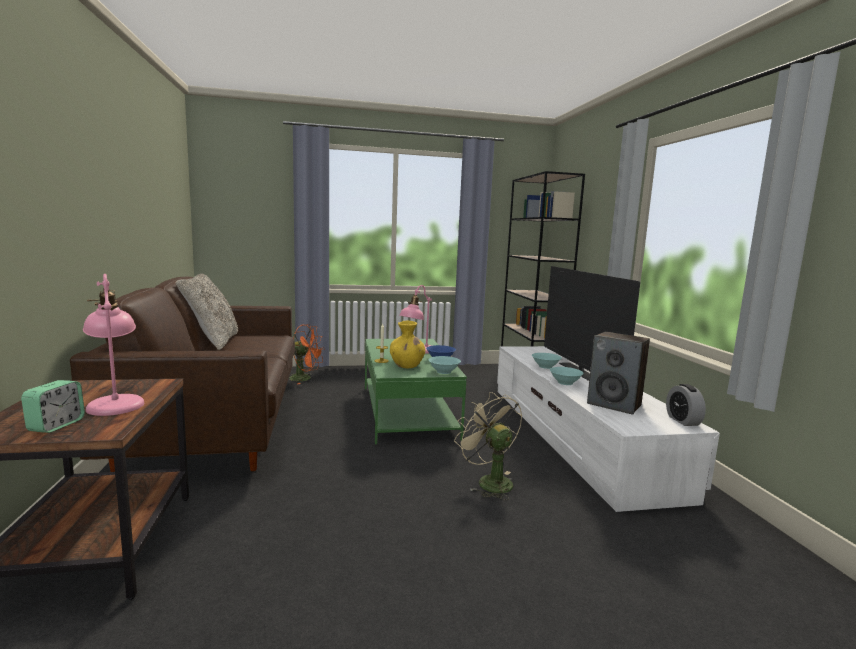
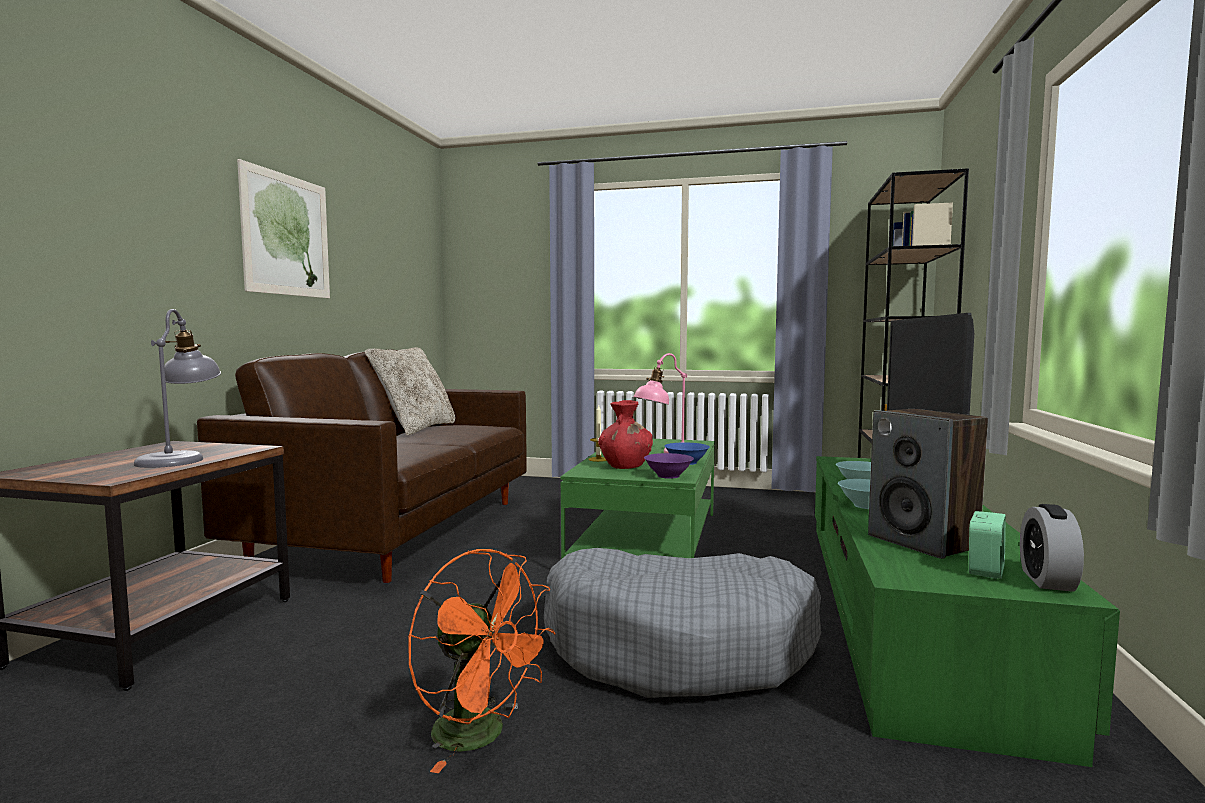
camera: 25 degrees right, 5 degrees down
alarm clock [21,380,85,433] -> alarm clock moved to [969,511,1006,579]
pink table lamp [83,274,144,416] -> grey table lamp [134,309,221,468]
orange fan [289,324,325,384] -> orange fan moved to [408,549,556,773]
yellow vase [390,321,425,368] -> red vase [598,400,653,469]
turquoise bowl [428,356,461,374] -> purple bowl [644,453,694,479]
beige fan [454,392,522,500] -> grey dog bed [544,548,821,698]
white tv stand [497,346,720,512] -> green tv stand [815,456,1120,767]
none -> picture [237,159,330,298]

